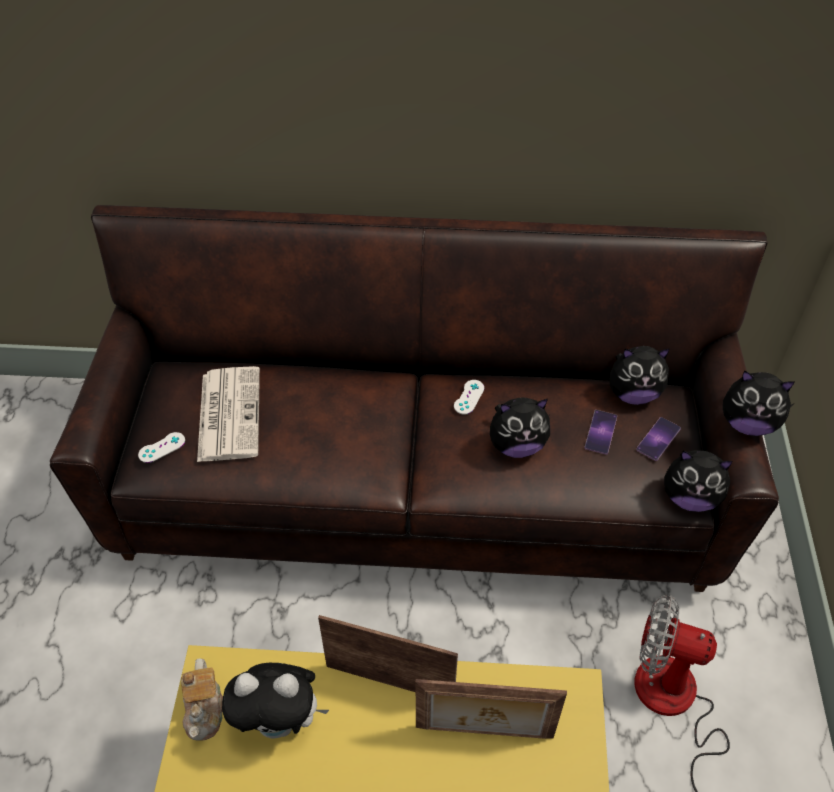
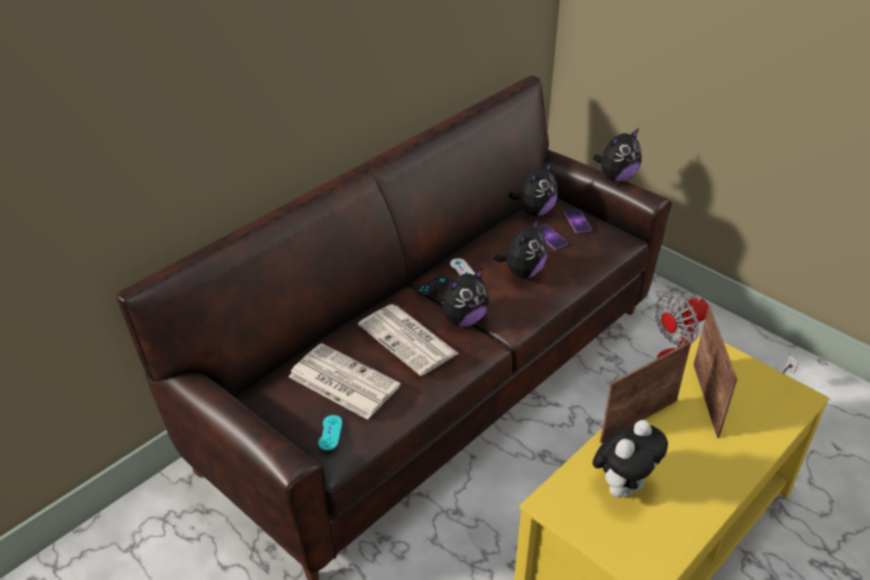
camera: 50 degrees left, 10 degrees down
white game controller [138,432,185,463] -> turquoise game controller [318,415,343,450]
teapot [181,658,223,741] -> none
picture frame [416,679,567,739] -> picture frame turned 45 degrees counterclockwise [693,307,737,438]
plush toy [664,450,733,512] -> plush toy moved to [436,268,489,327]
none -> newspaper [358,304,459,376]
none -> black game controller [416,276,450,295]

